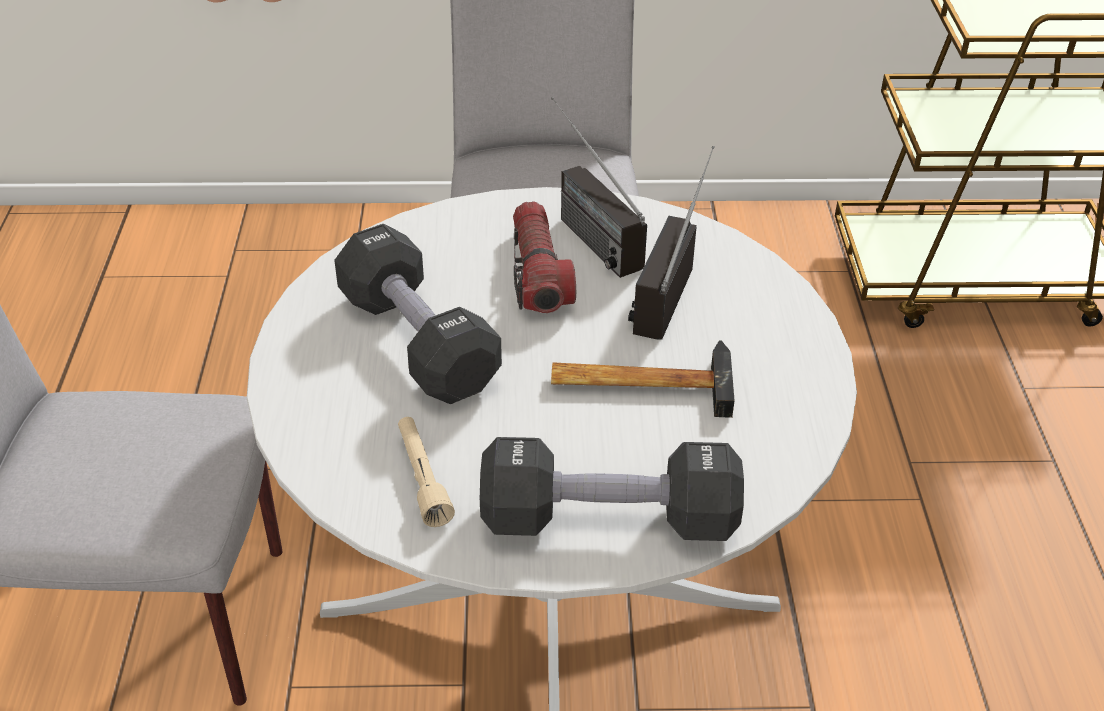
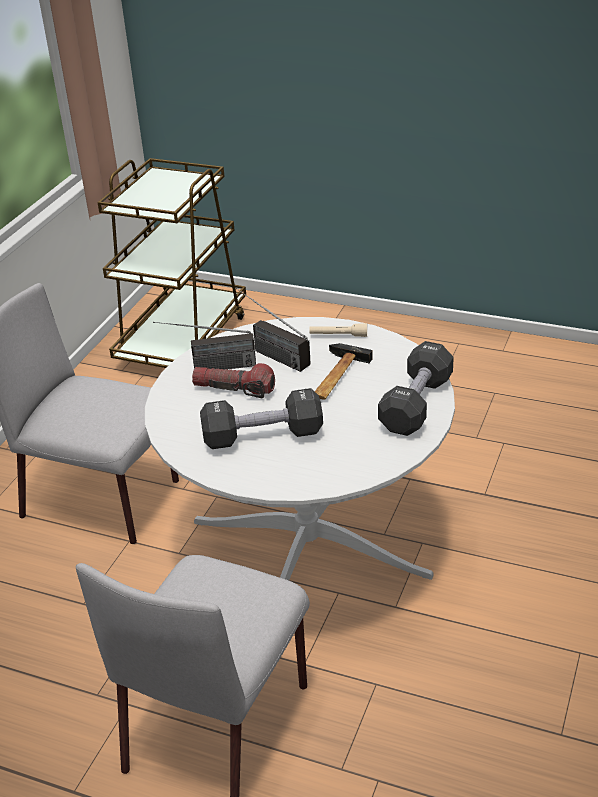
camera: 65 degrees left, 5 degrees down
beige flashlight [398,417,455,527] -> beige flashlight moved to [309,323,367,337]

